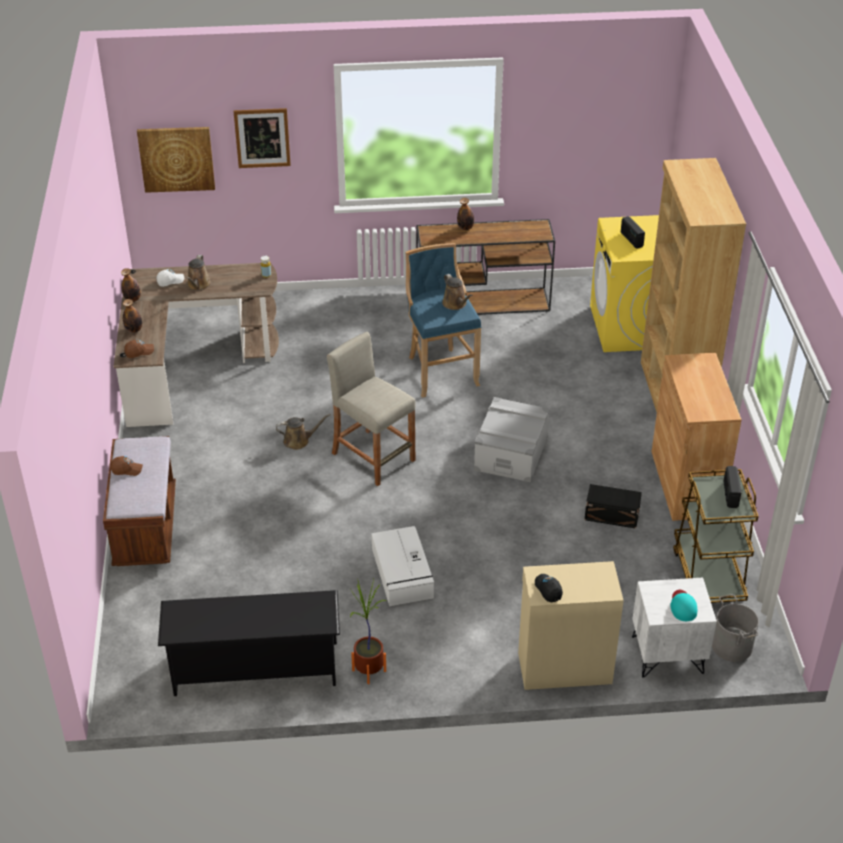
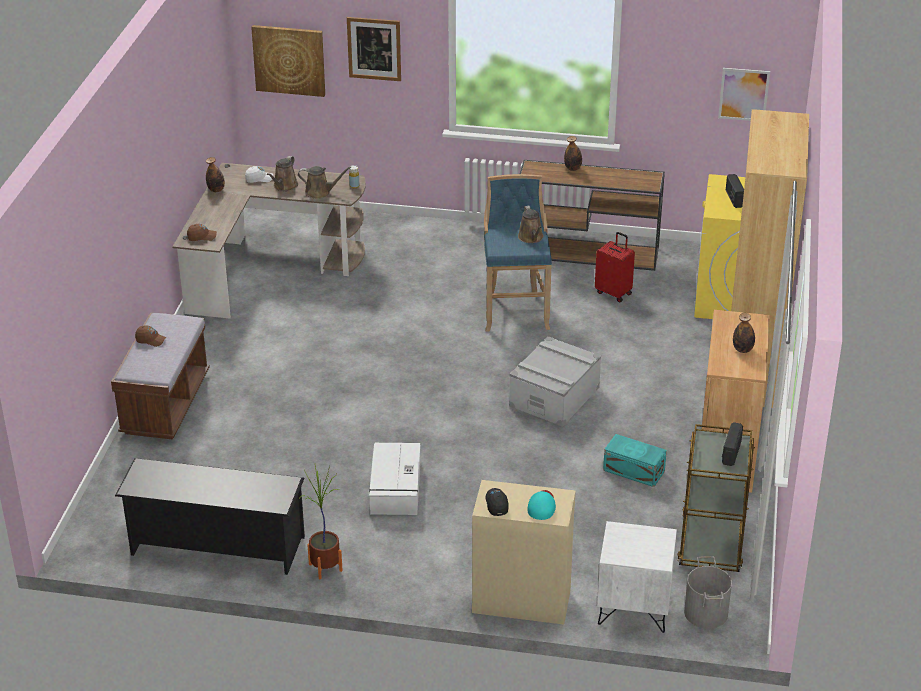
camera: 15 degrees right, 5 degrees down
bottle [123,299,142,333] -> bottle moved to [733,313,755,353]
brown watering can [276,414,331,450] -> brown watering can moved to [298,166,351,199]
beige stool [327,332,416,486] -> none
black storage box [585,484,642,529] -> turquoise storage box [603,434,667,487]
turquoise cap [670,590,697,621] -> turquoise cap moved to [528,490,556,520]
none -> red suitcase [595,232,635,302]
none -> picture [718,68,770,121]

